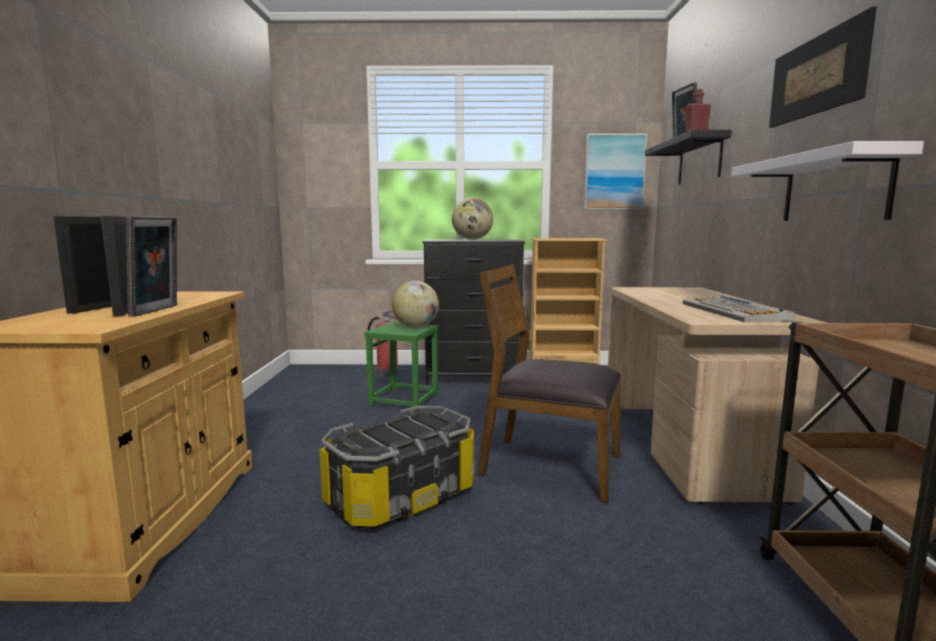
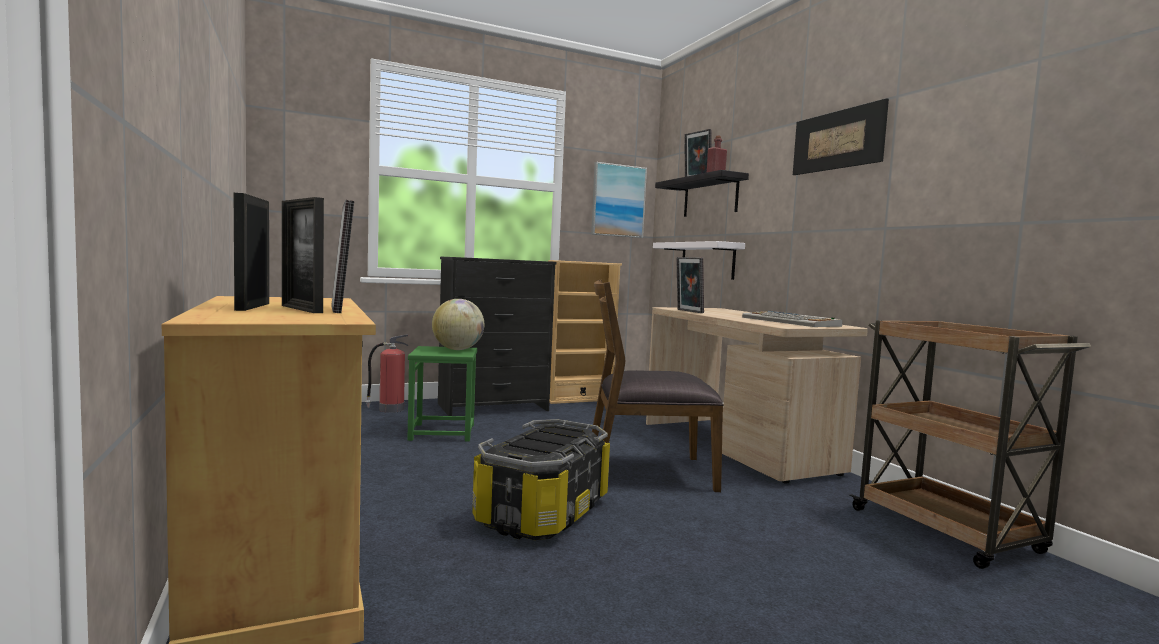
camera: 25 degrees left, 5 degrees down
globe [452,198,493,240] -> none
white shelf [731,141,924,221] -> white shelf moved to [653,241,745,280]
none -> picture frame [676,257,704,313]

